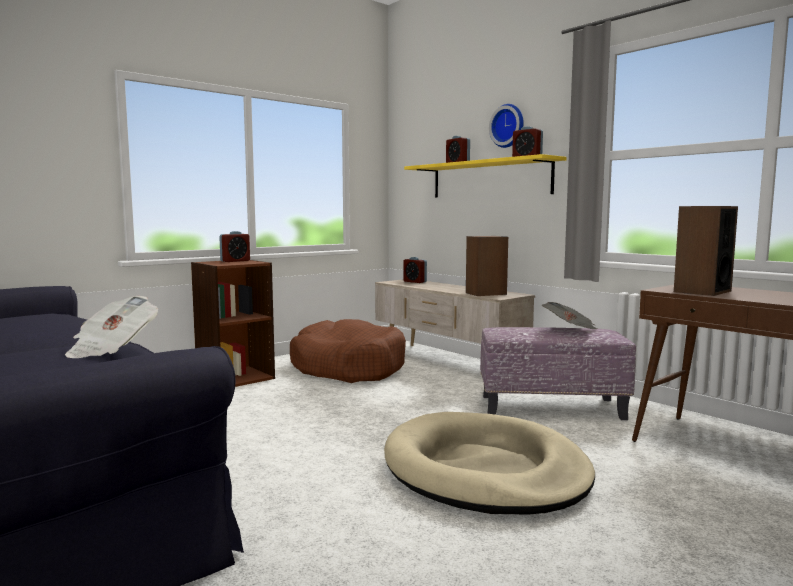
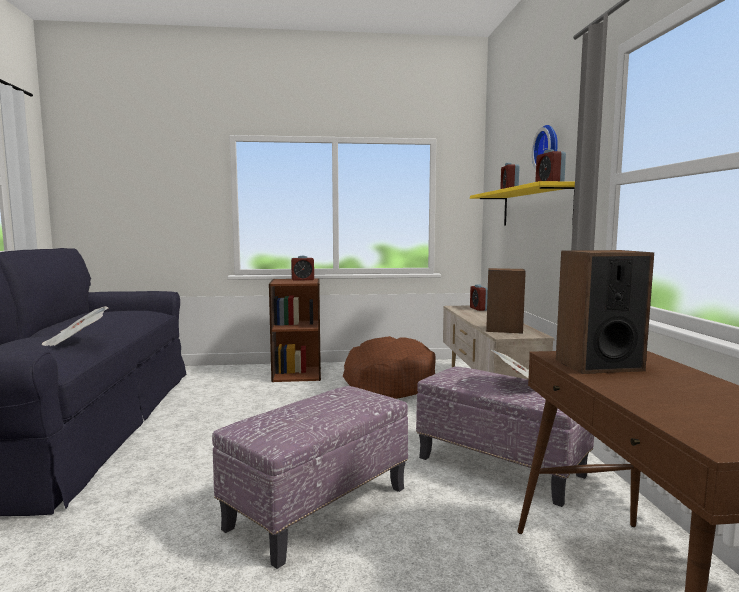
camera: 35 degrees right, 0 degrees up
beige dog bed [384,412,595,514] -> ottoman [212,386,408,569]

